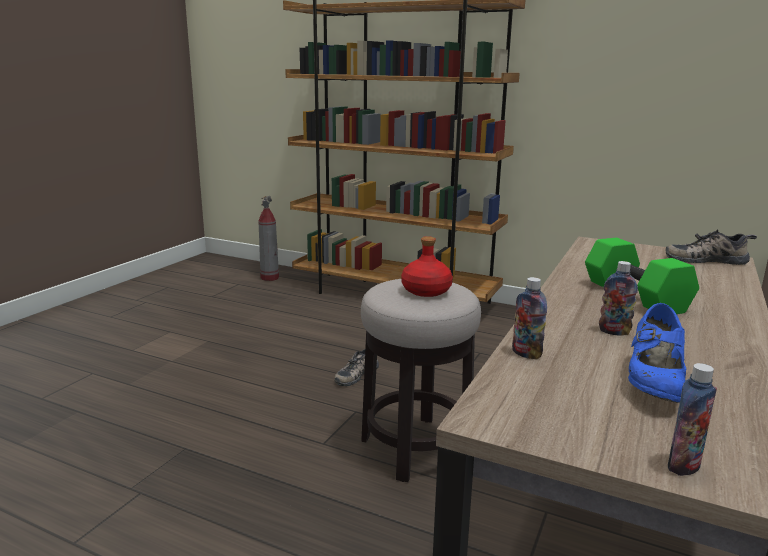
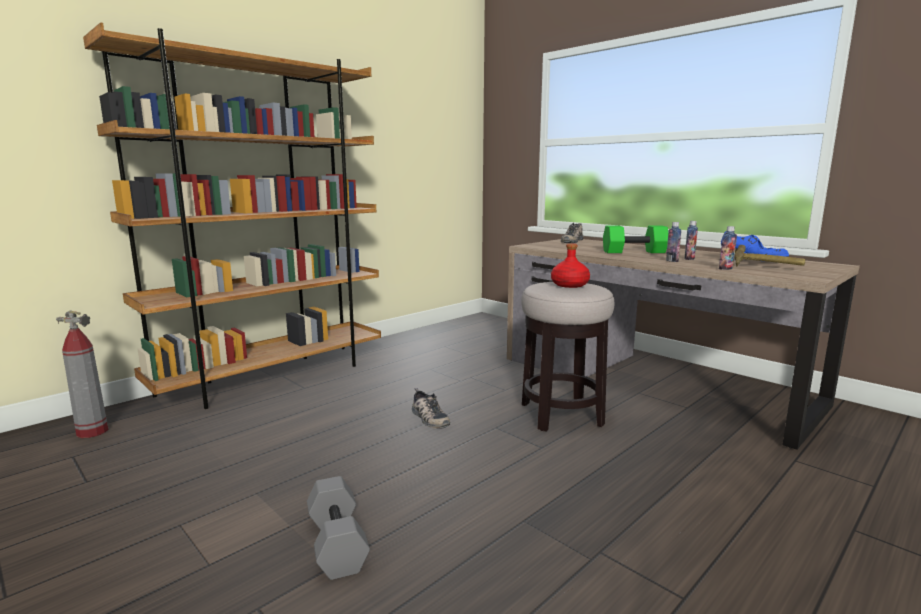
camera: 70 degrees left, 5 degrees down
bottle [668,363,717,476] -> bottle moved to [666,222,681,262]
none -> grey dumbbell [307,476,370,580]
none -> hammer [735,245,805,266]

